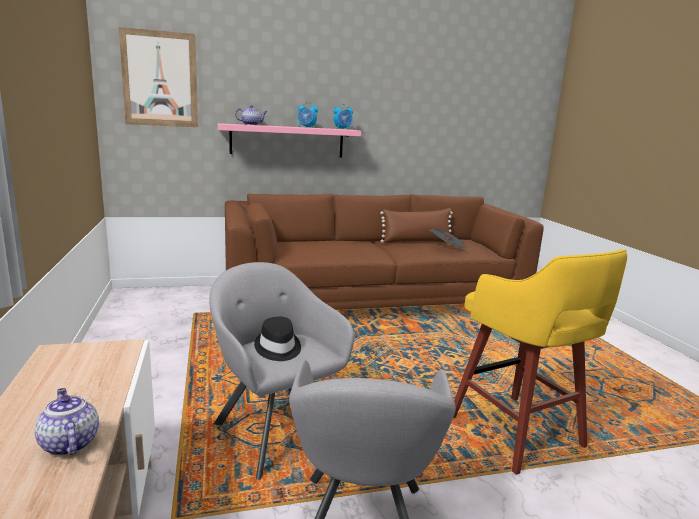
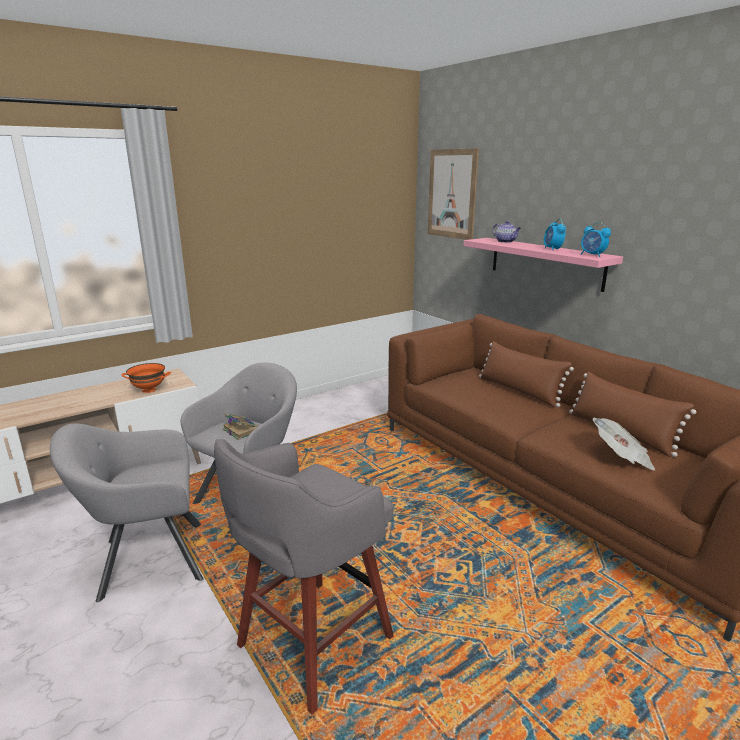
camera: 70 degrees right, 5 degrees up
teapot [34,388,99,456] -> none
black hat [254,317,301,361] -> book [223,414,258,440]
yellow stool [453,249,627,475] -> grey stool [214,439,394,715]
none -> orange bowl [122,363,171,393]
none -> brown pillow [479,341,574,407]

